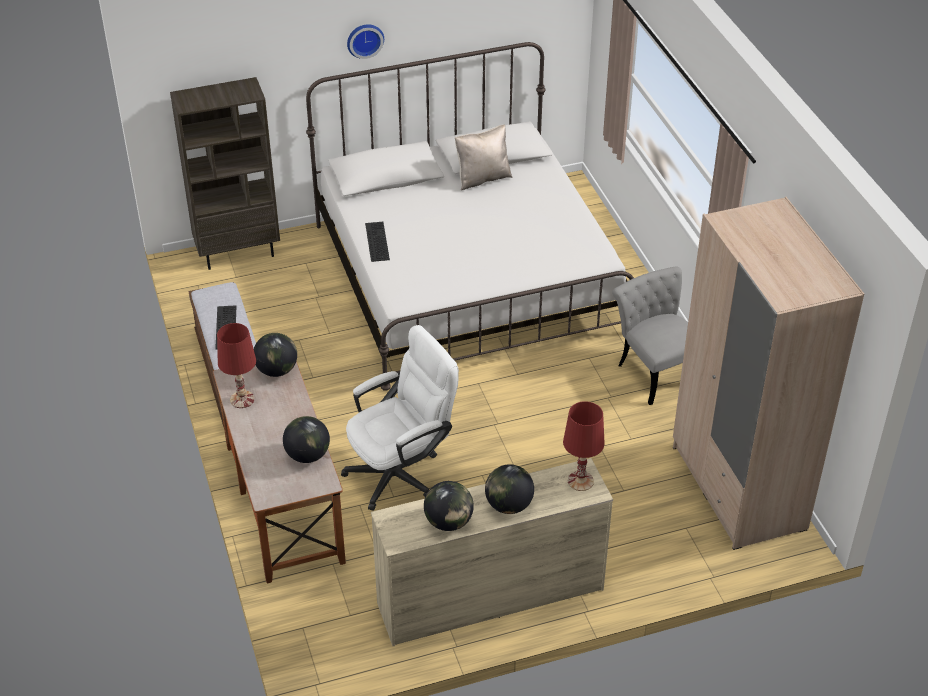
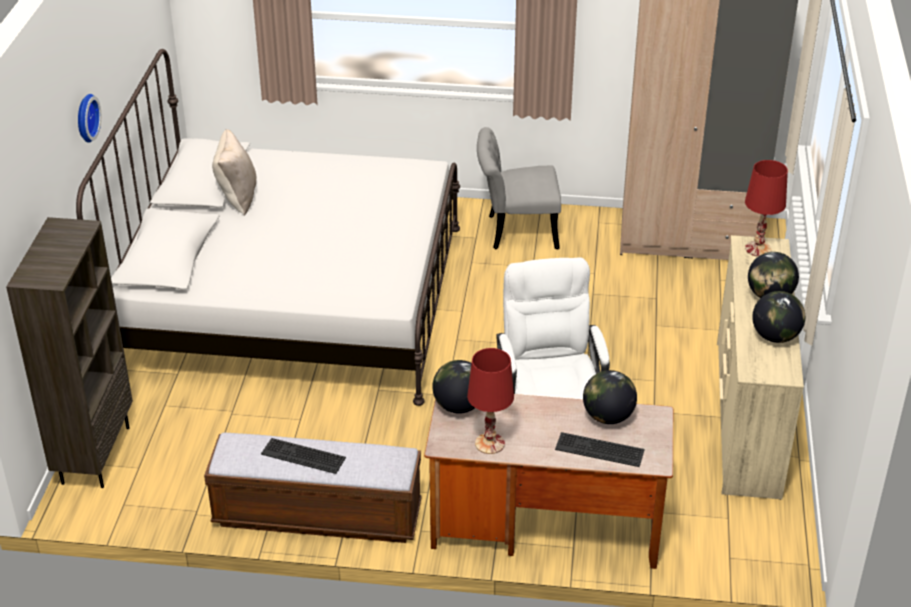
camera: 65 degrees left, 5 degrees down
keyboard [365,222,390,262] -> keyboard moved to [555,432,645,467]

